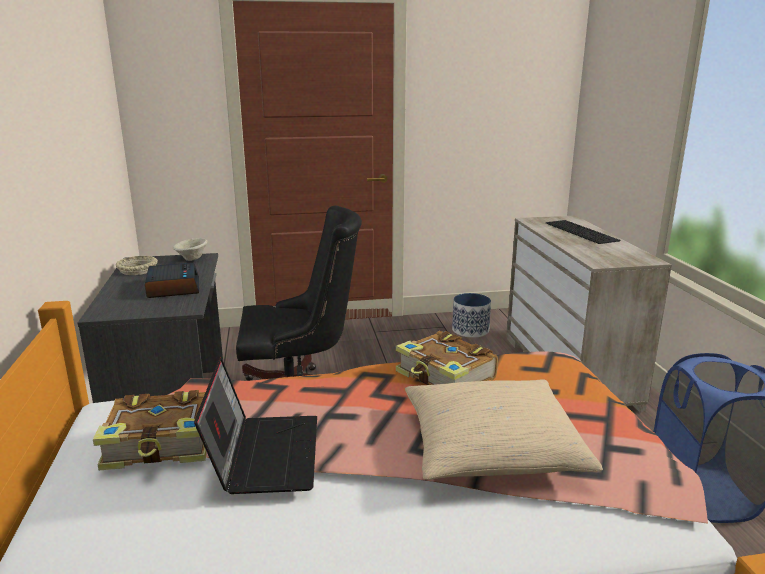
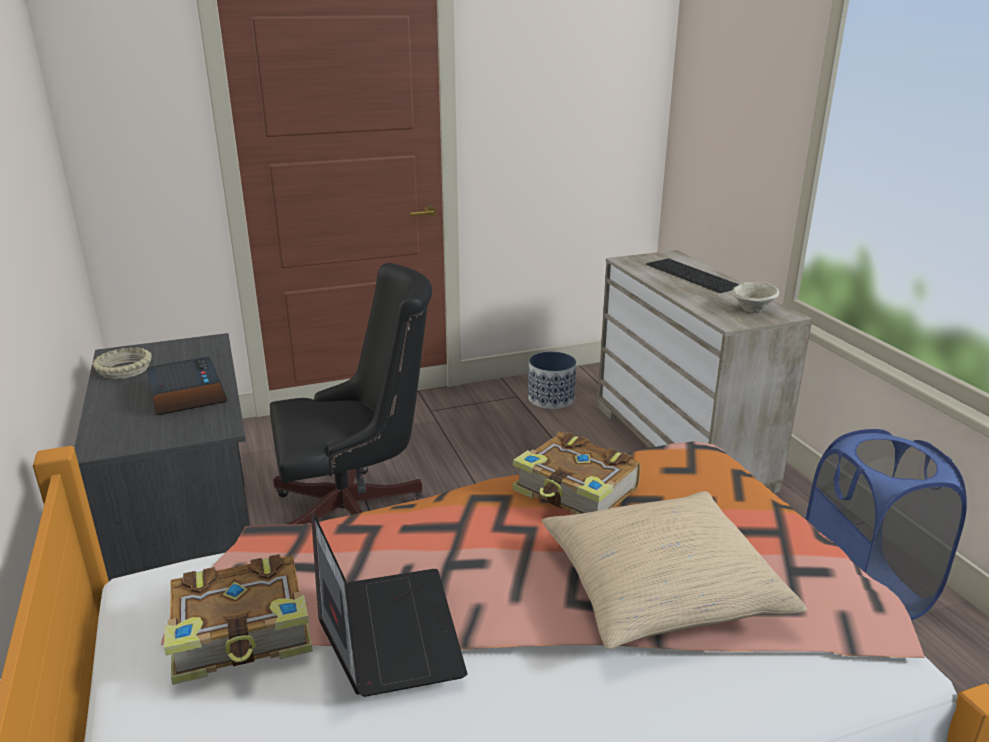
camera: 10 degrees left, 5 degrees up
beige bowl [172,238,207,261] -> beige bowl moved to [732,282,780,313]

